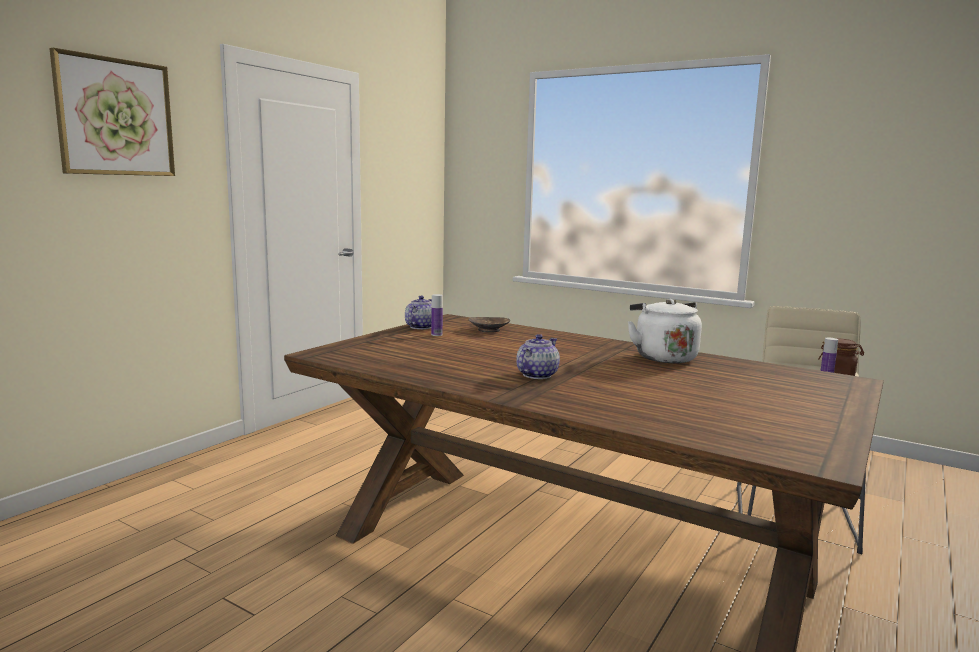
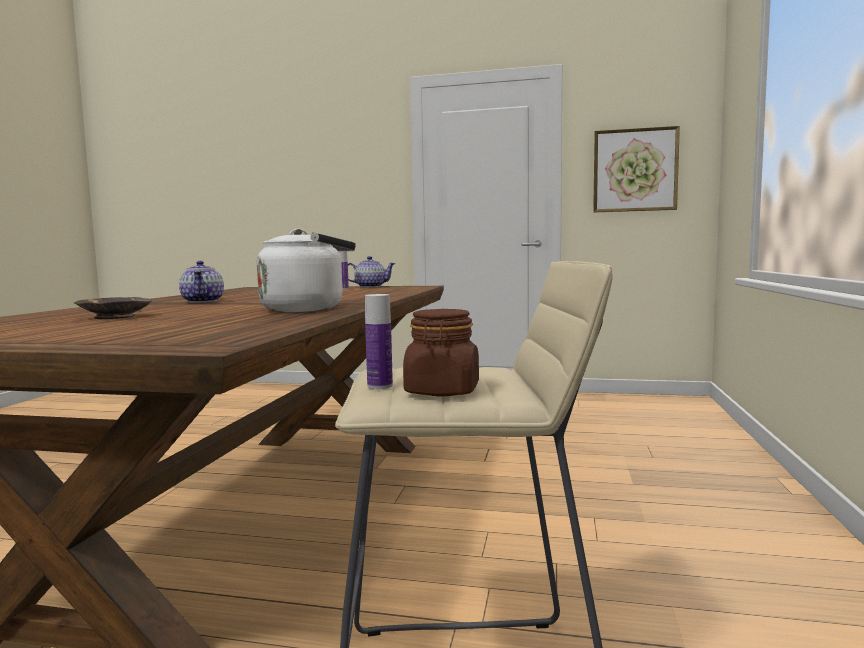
camera: 70 degrees right, 5 degrees down
picture [49,48,175,176] -> picture moved to [593,126,680,212]
brown bowl [468,317,510,333] -> brown bowl moved to [74,297,152,319]
teapot [516,334,560,379] -> teapot turned 60 degrees clockwise [179,261,224,303]

